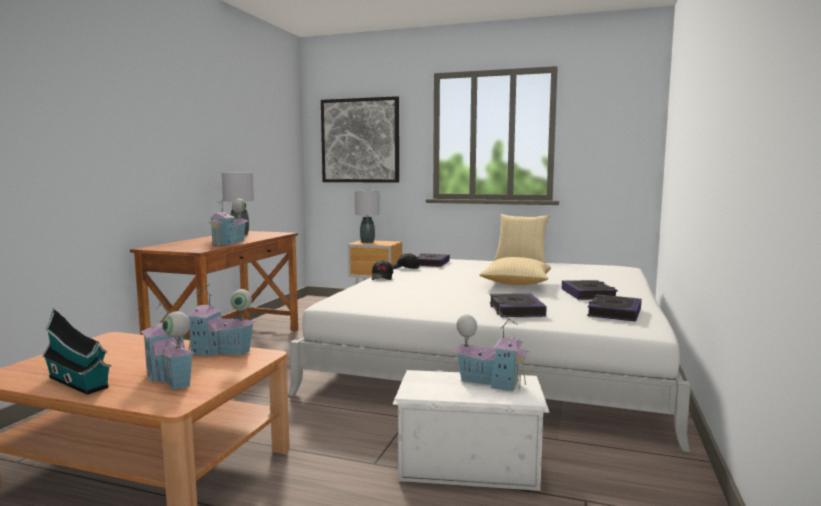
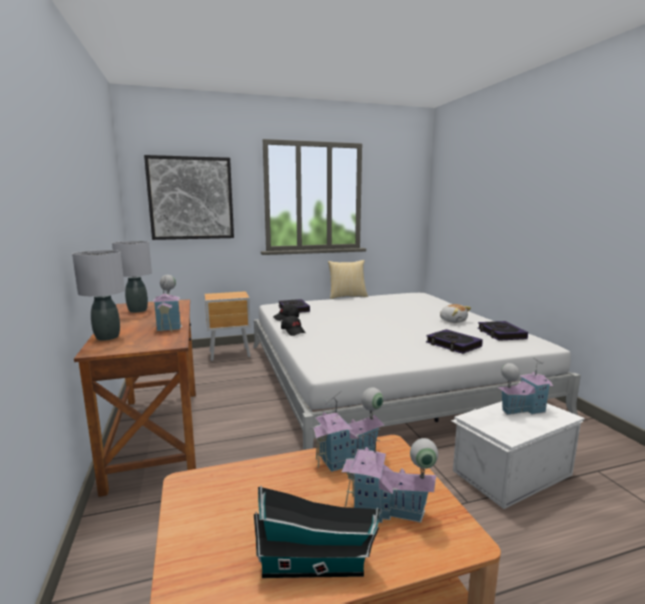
camera: 35 degrees left, 5 degrees up
grey table lamp [355,191,380,243] -> grey table lamp moved to [72,250,125,341]
pillow [479,257,551,285] -> none
book [562,280,618,300] -> plush toy [440,304,471,323]

